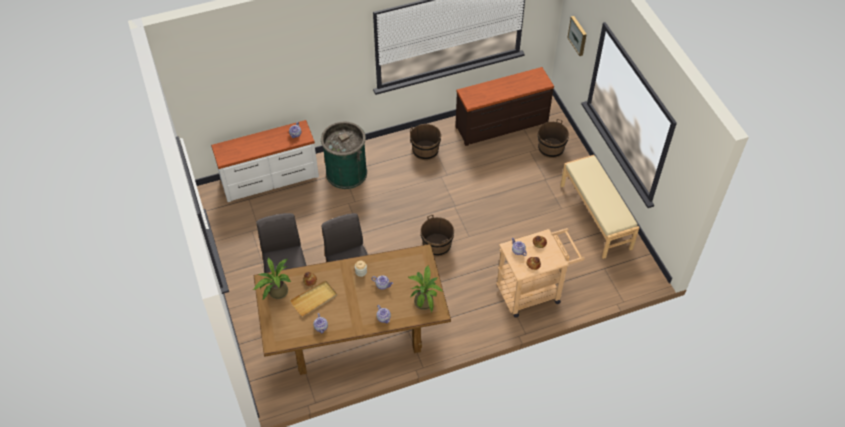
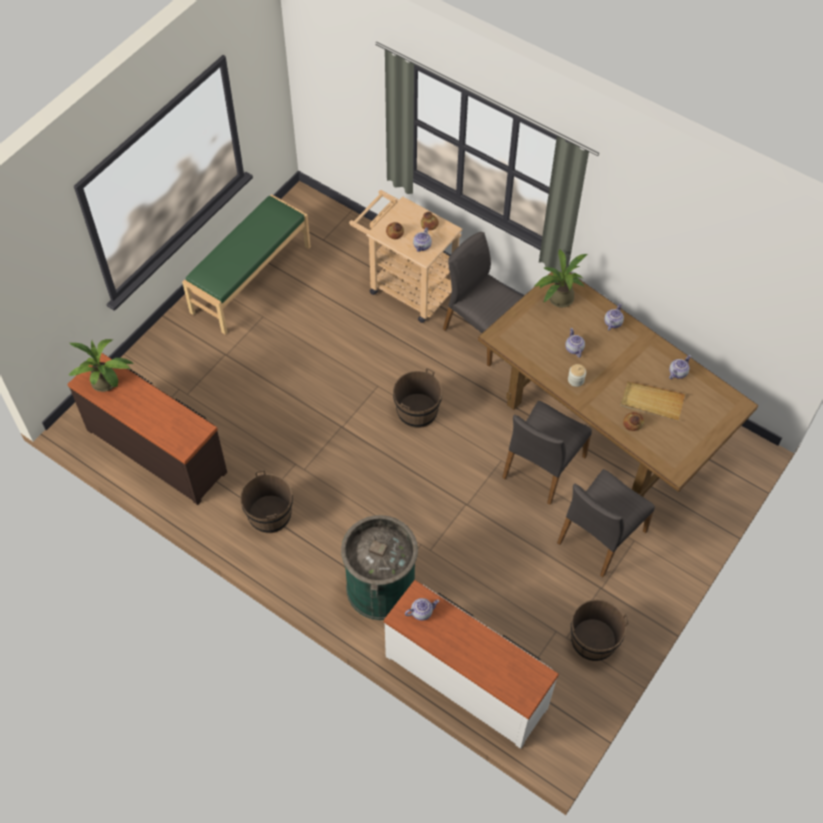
camera: 125 degrees left, 5 degrees up
potted plant [253,258,292,300] -> potted plant moved to [68,339,133,392]
brown bucket [538,119,569,158] -> brown bucket moved to [571,599,628,661]
beige bench [560,155,639,259] -> green bench [182,194,311,335]
picture [567,16,587,56] -> none
none -> grey chair [443,232,523,367]

